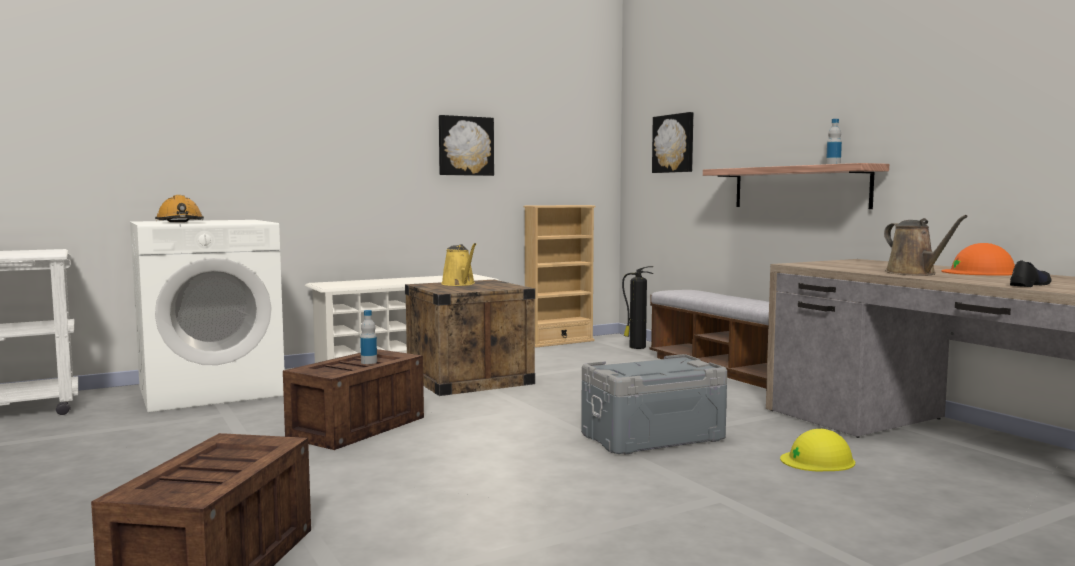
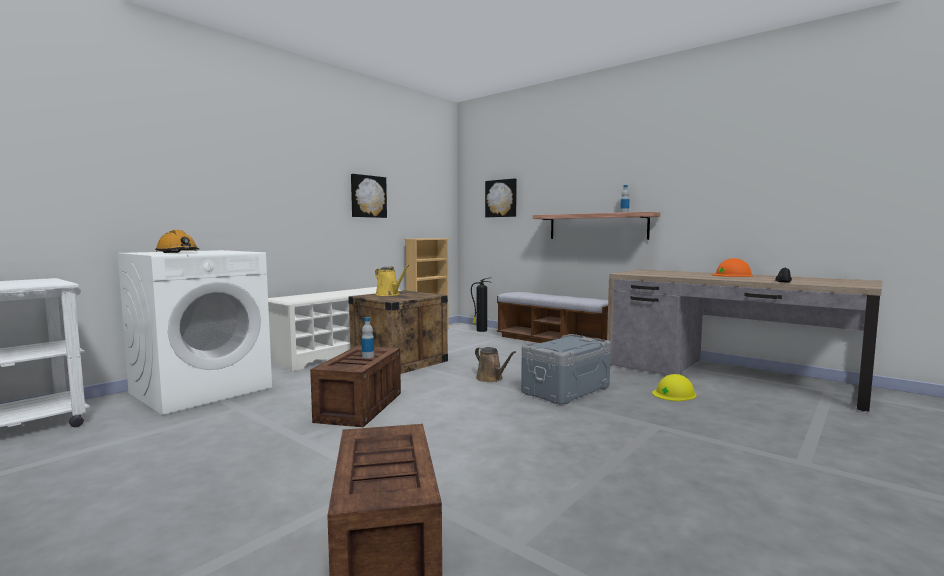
camera: 20 degrees left, 0 degrees up
brown watering can [884,215,968,275] -> brown watering can moved to [475,347,516,382]

